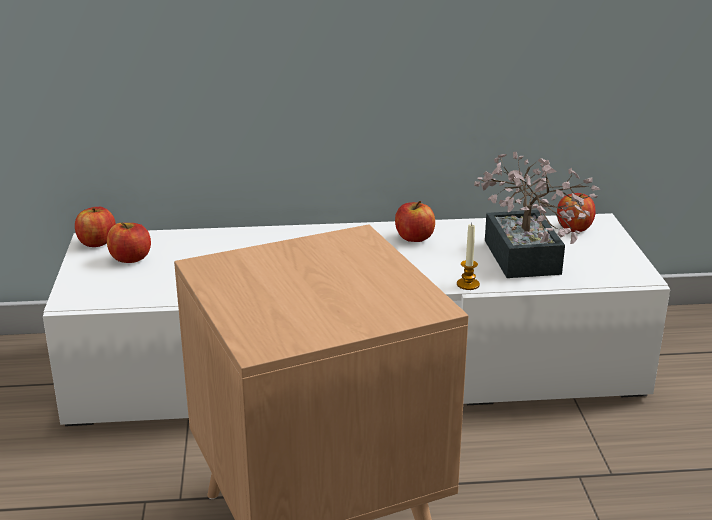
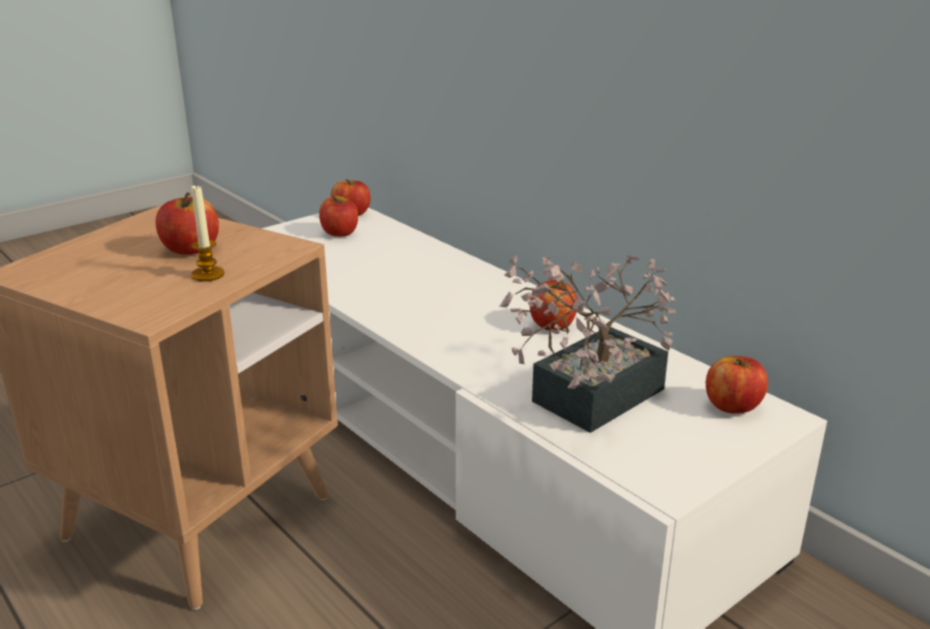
camera: 55 degrees right, 0 degrees up
candle [457,223,480,290] -> candle moved to [191,185,225,282]
none -> apple [155,192,219,255]

